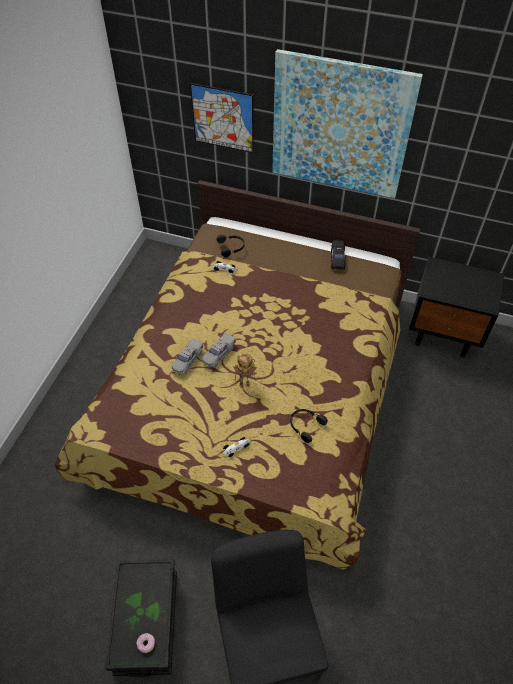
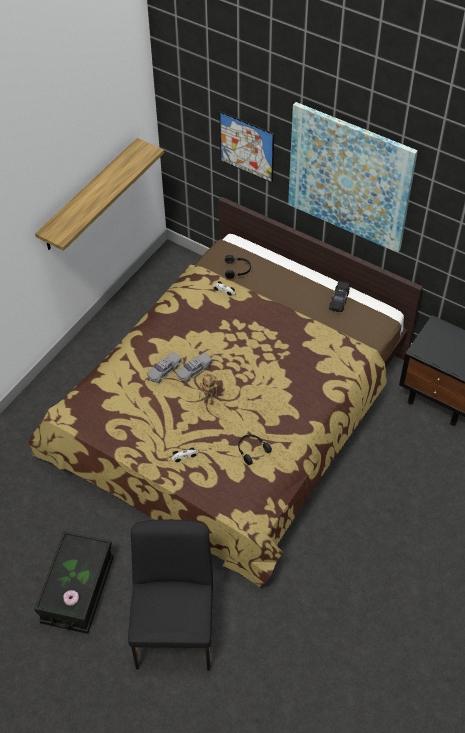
camera: 15 degrees right, 0 degrees up
none -> shelf [35,138,164,251]

